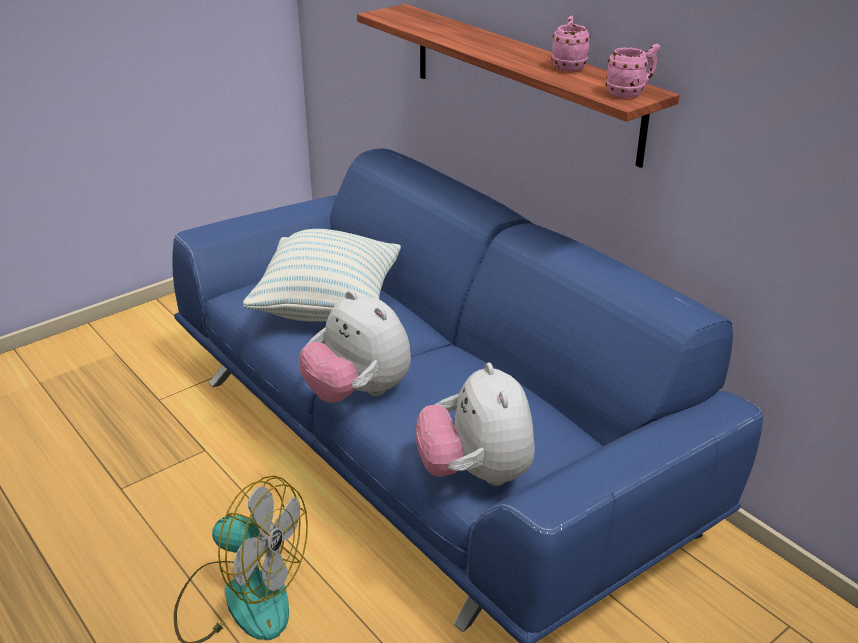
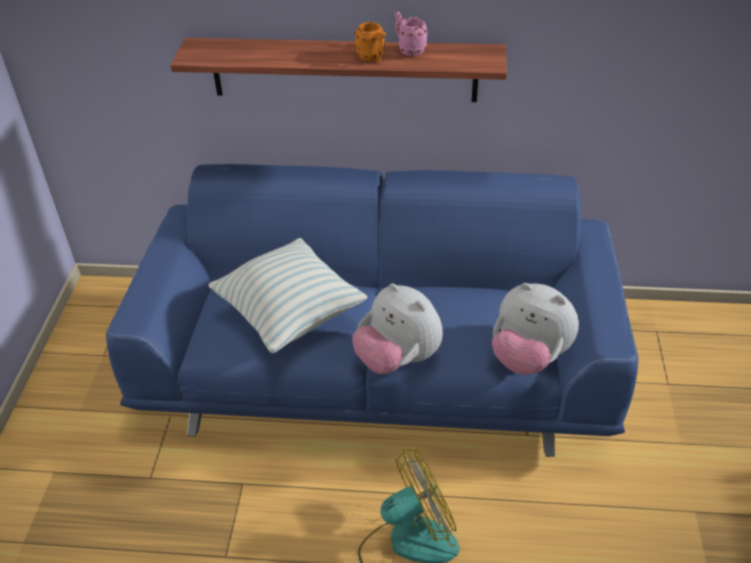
camera: 45 degrees left, 10 degrees up
plush toy [299,290,411,403] -> plush toy turned 45 degrees clockwise [352,283,443,374]
pink mug [606,44,660,98] -> none
none -> orange mug [354,22,386,62]

